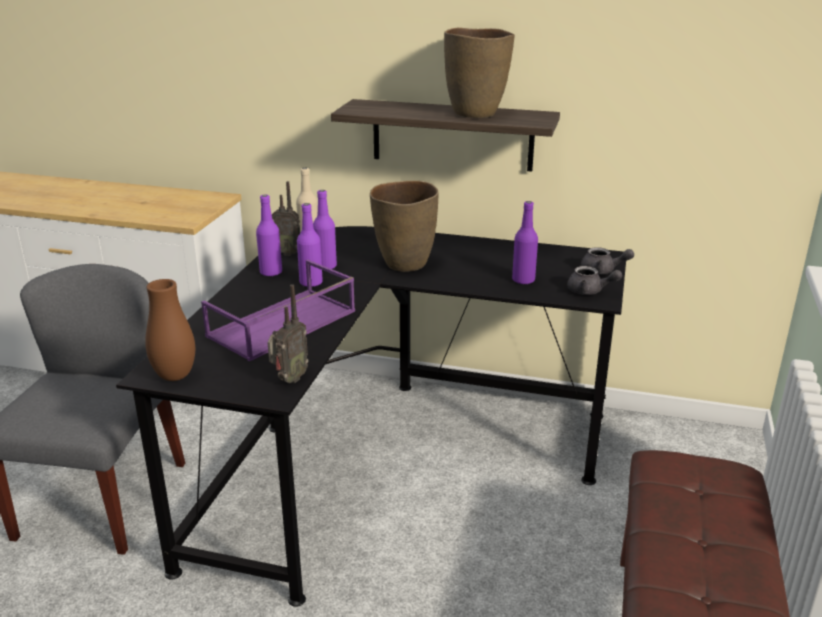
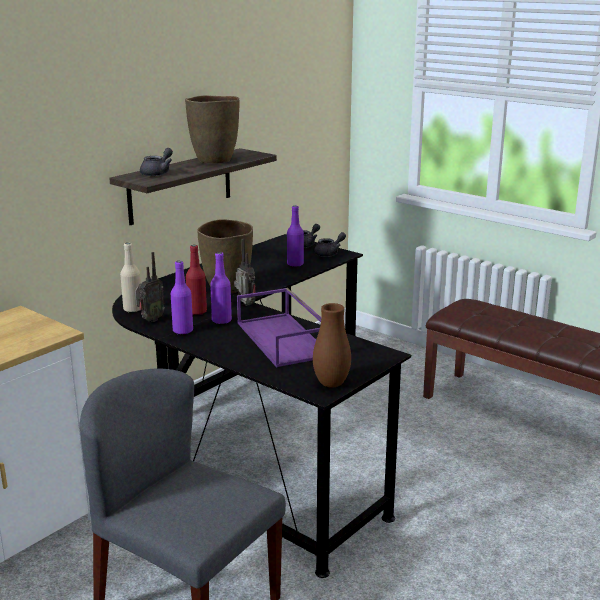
camera: 65 degrees left, 5 degrees down
radio [267,284,308,384] -> radio moved to [234,239,256,306]
purple bottle [313,190,337,269] -> red bottle [186,245,207,315]
none -> grey teapot [140,148,173,176]

